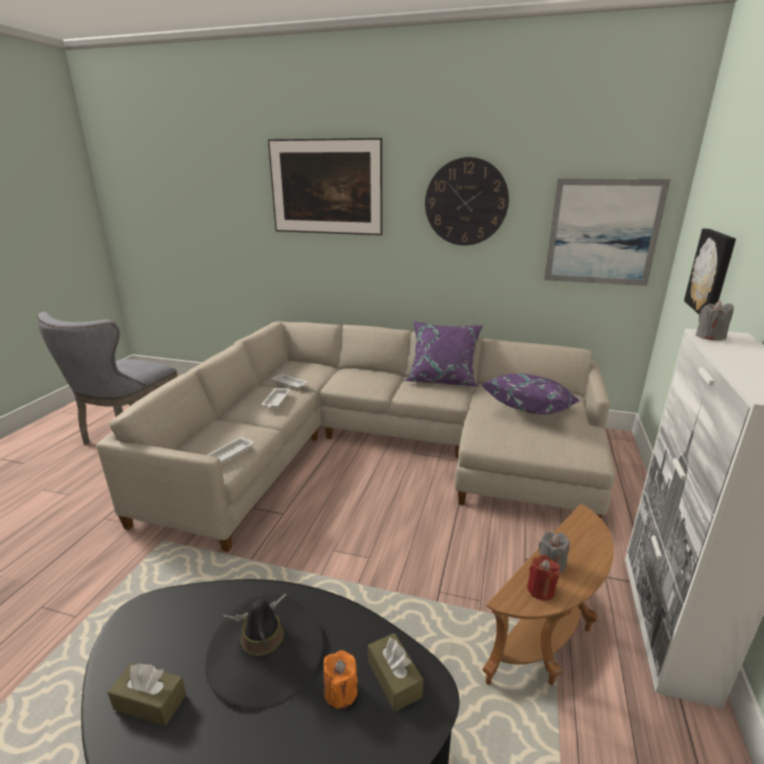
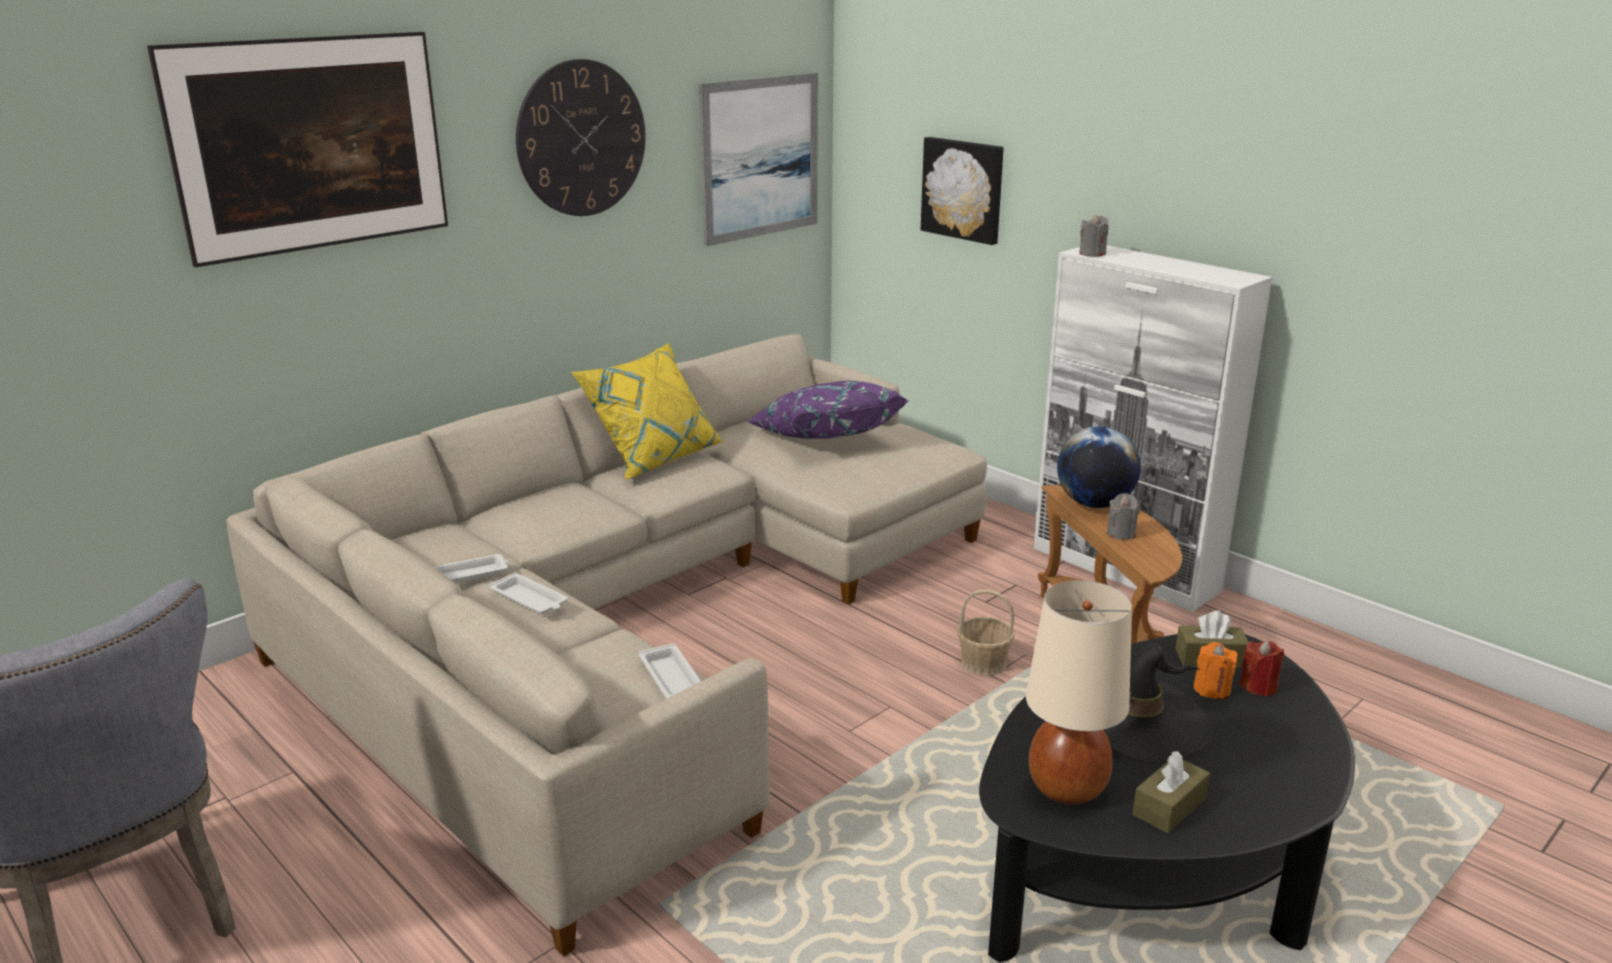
camera: 60 degrees left, 0 degrees up
purple pillow [404,321,483,387] -> yellow pillow [571,343,723,480]
red candle [527,555,560,600] -> red candle moved to [1239,641,1284,697]
none -> basket [958,590,1014,676]
none -> beige table lamp [1026,581,1132,805]
none -> globe [1057,426,1141,508]

